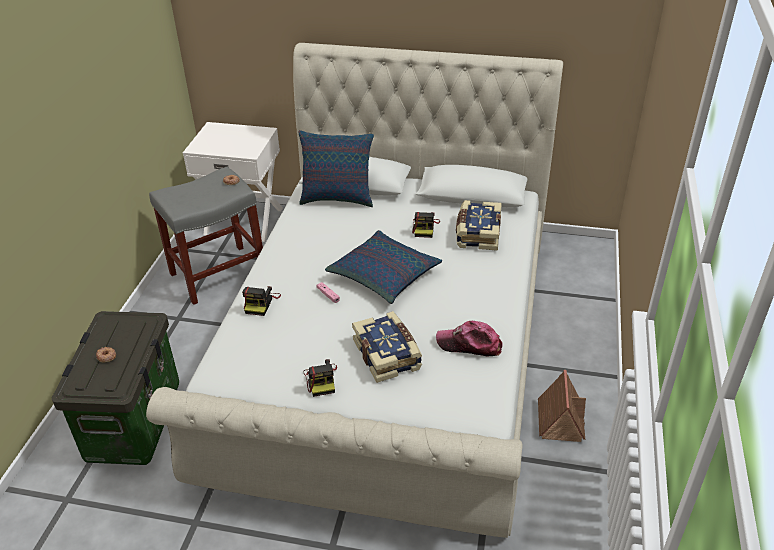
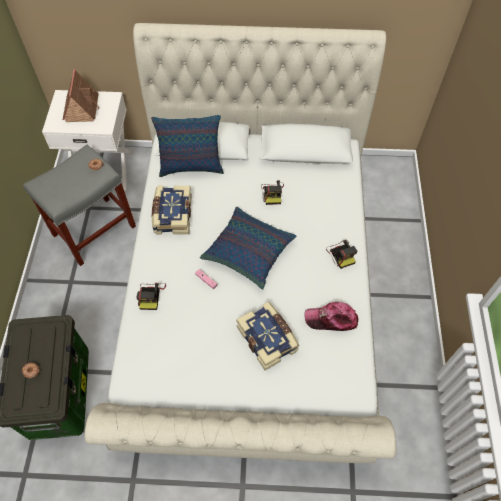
camera: 10 degrees left, 20 degrees up
camera [303,359,337,397] -> camera moved to [326,239,357,269]
book [456,200,502,251] -> book moved to [152,186,192,234]
toy house [538,370,586,442] -> toy house moved to [63,69,99,122]

